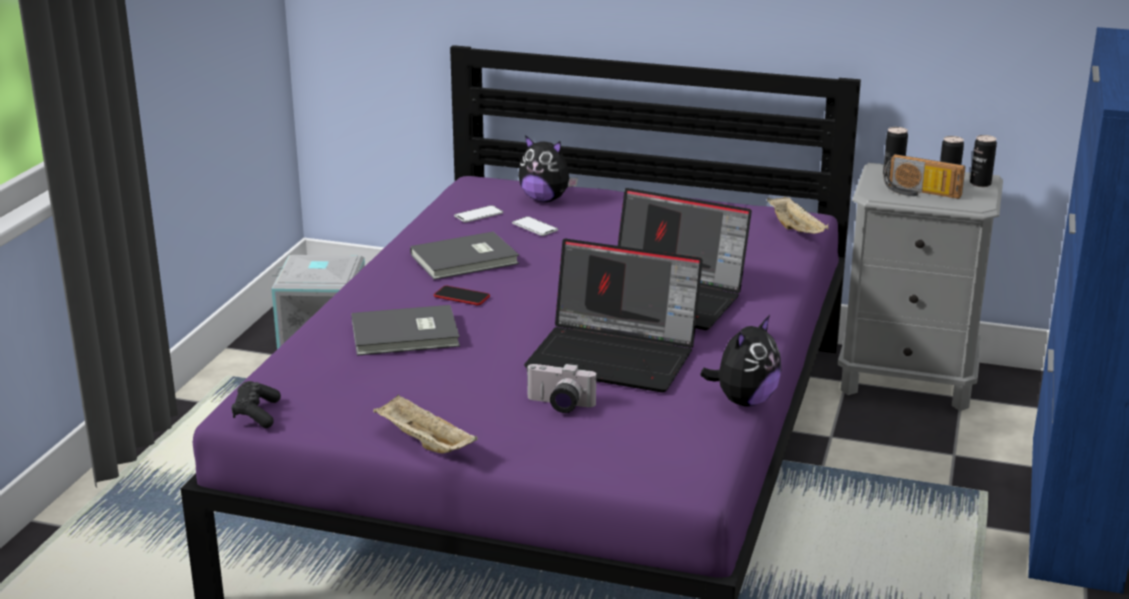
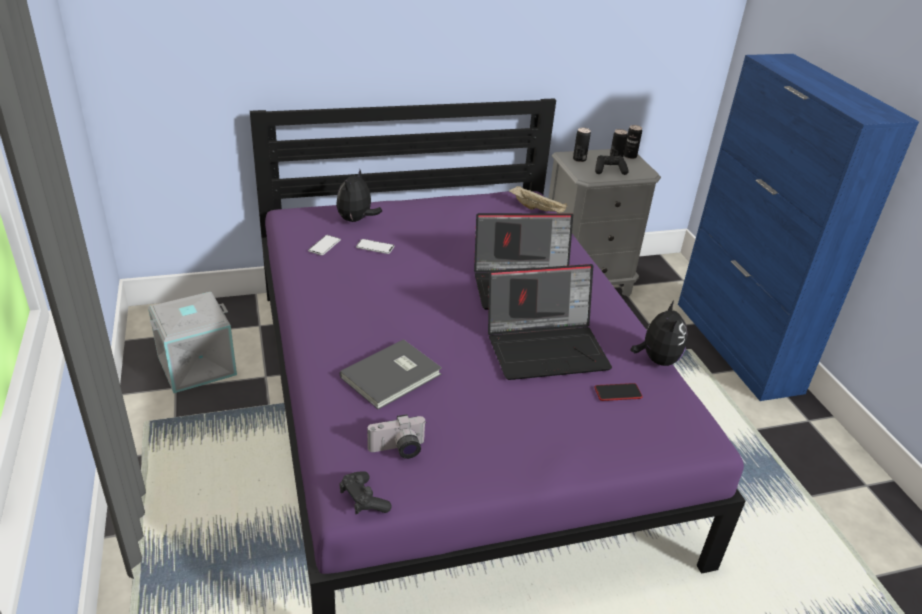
camera: 35 degrees left, 10 degrees up
beige tray [373,394,478,454] -> none
grey book [410,231,519,280] -> none
phone [434,286,490,305] -> phone moved to [594,383,643,401]
plush toy [518,135,578,202] -> plush toy turned 120 degrees clockwise [336,170,382,222]
camera [526,363,597,413] -> camera moved to [367,414,427,459]
radio [883,154,965,199] -> black game controller [595,155,629,175]

